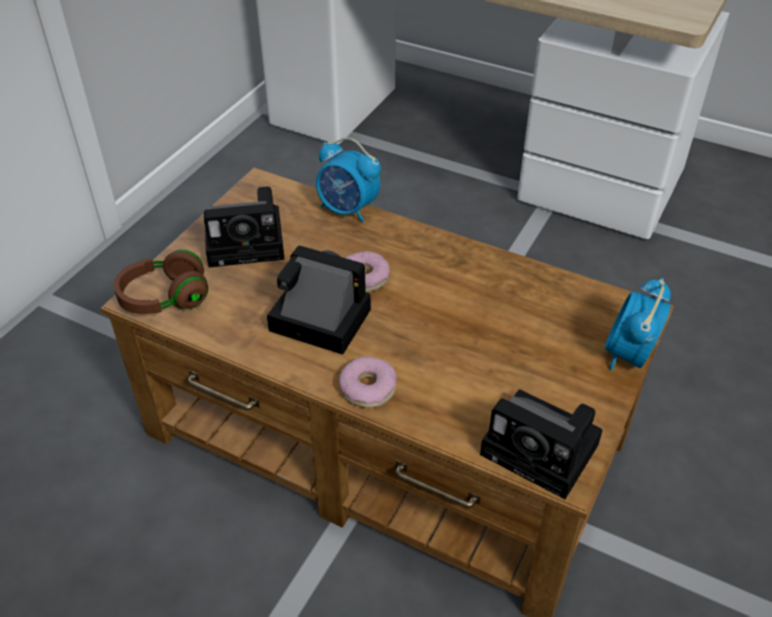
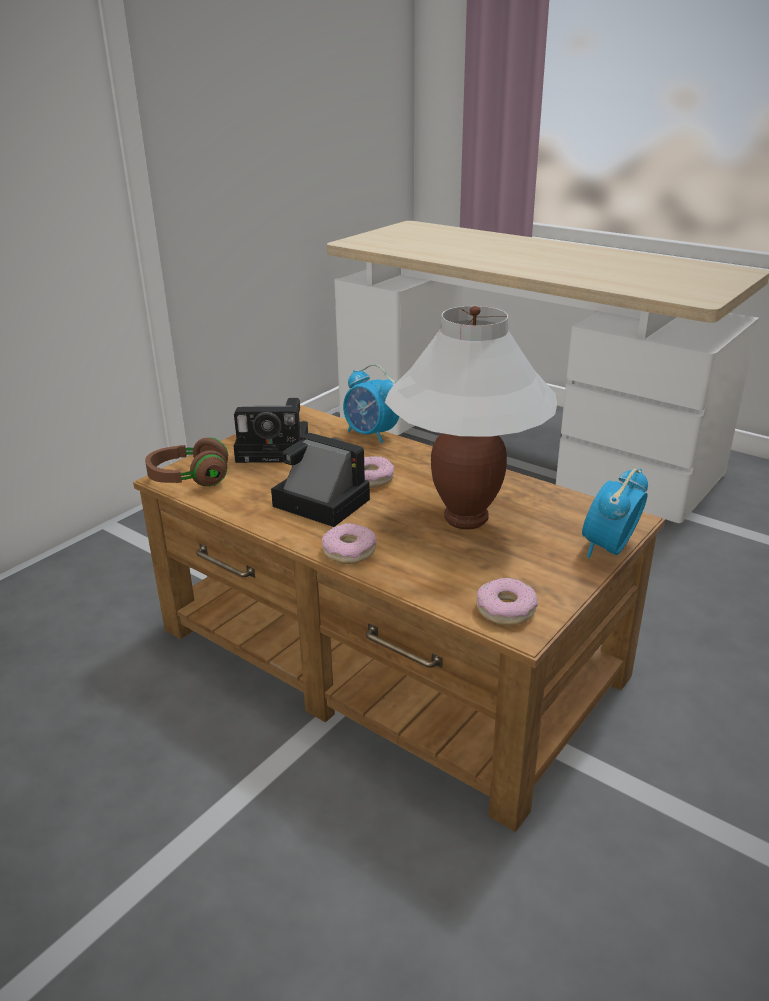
camera: 10 degrees right, 15 degrees down
camera [480,389,603,499] -> donut [476,578,538,625]
none -> white table lamp [385,306,557,529]

